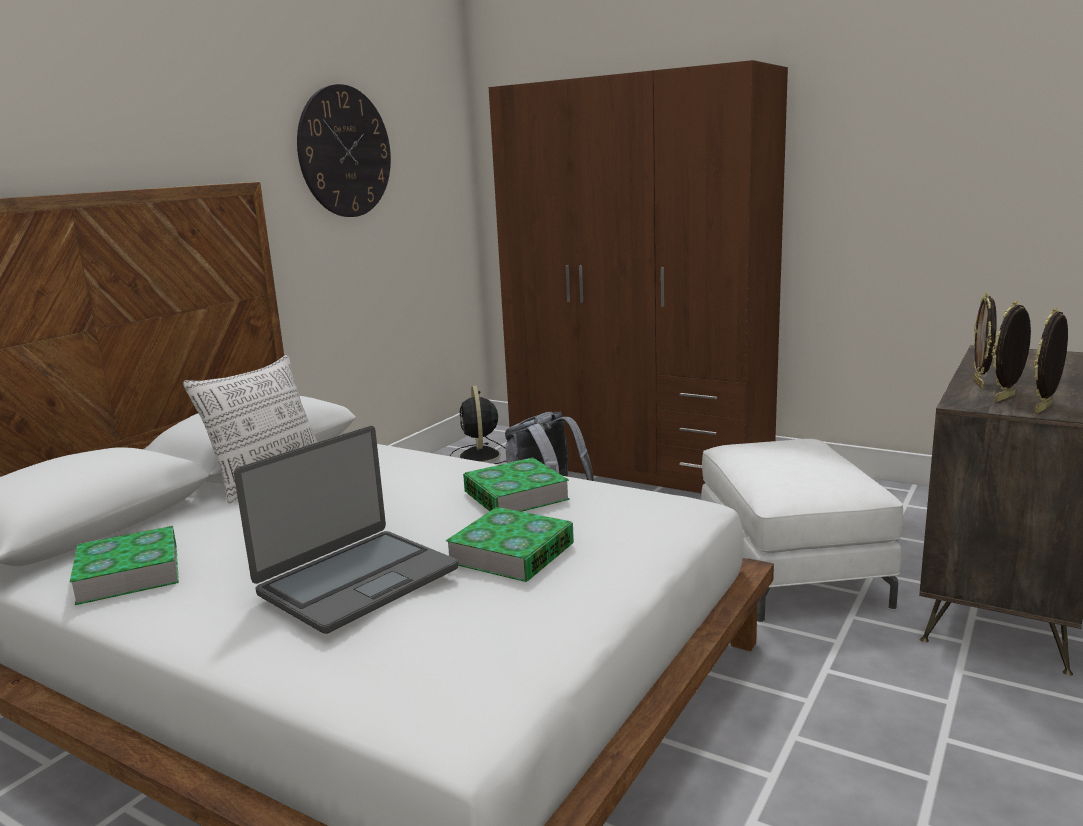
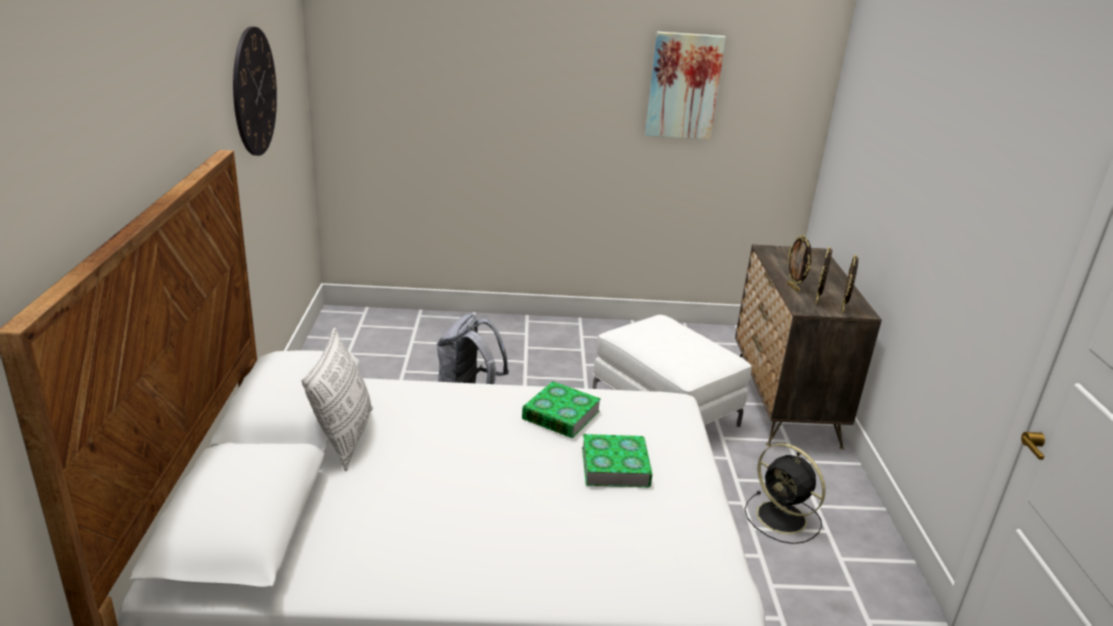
camera: 35 degrees left, 10 degrees up
book [70,526,179,605] -> none
laptop [234,426,458,634] -> none
black fan [450,385,506,464] -> black fan moved to [744,443,826,544]
brown wardrobe [489,60,788,493] -> none
none -> picture [645,31,726,140]

